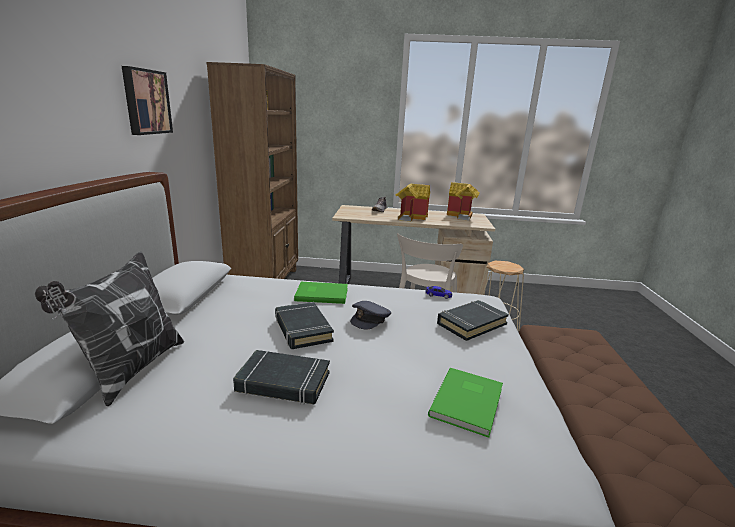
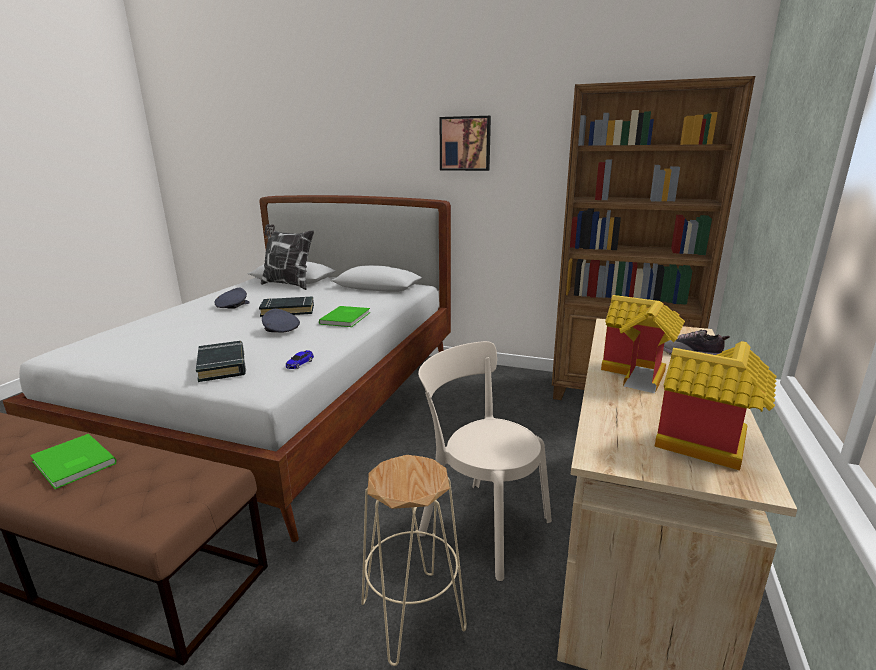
camera: 105 degrees right, 0 degrees up
black book [233,350,330,405] -> grey cap [215,288,250,309]
green book [428,368,503,438] -> green book moved to [30,434,116,489]

